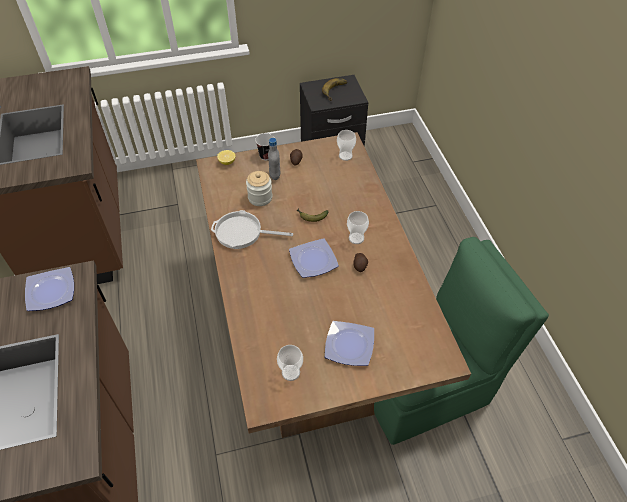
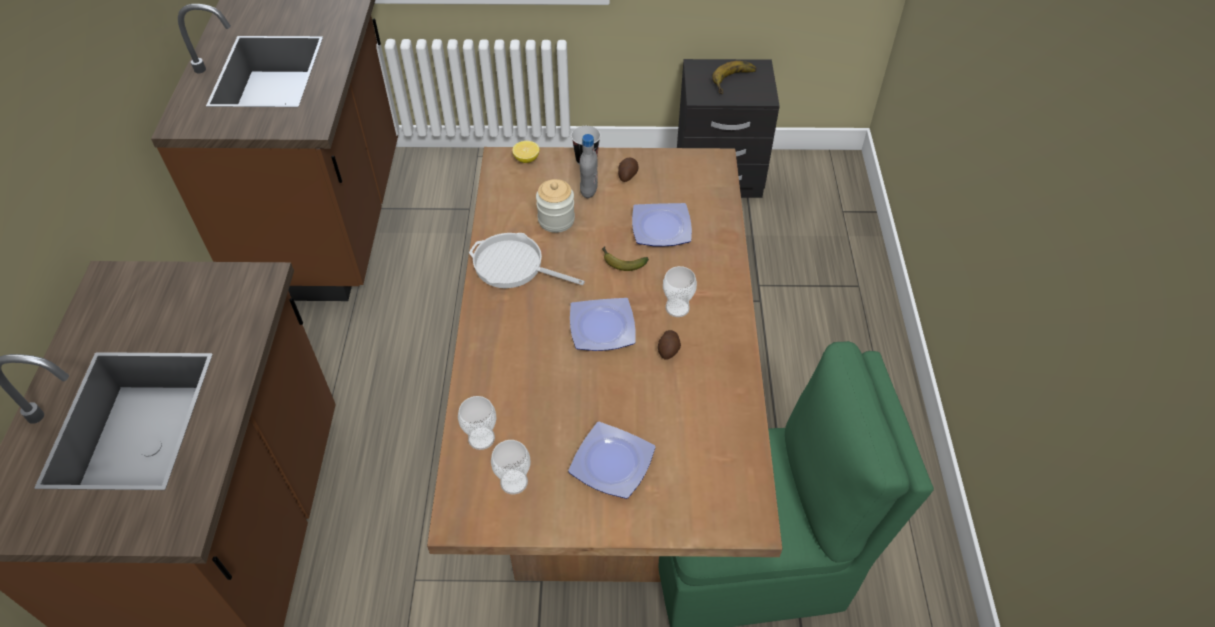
camera: 15 degrees right, 0 degrees up
plate [25,267,74,311] -> plate moved to [632,203,692,246]
cup [337,130,356,161] -> cup moved to [458,396,496,450]

